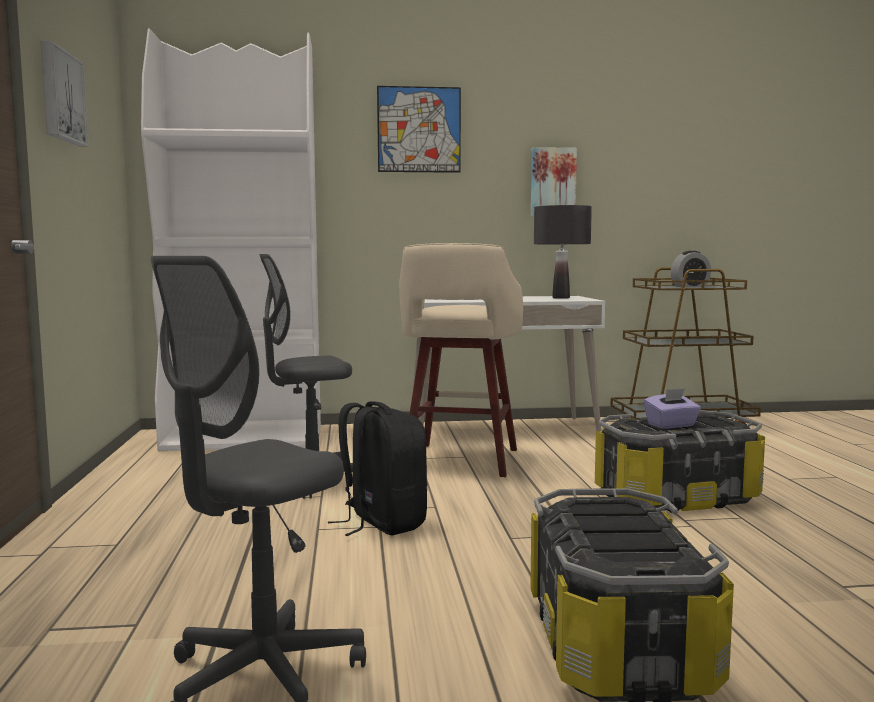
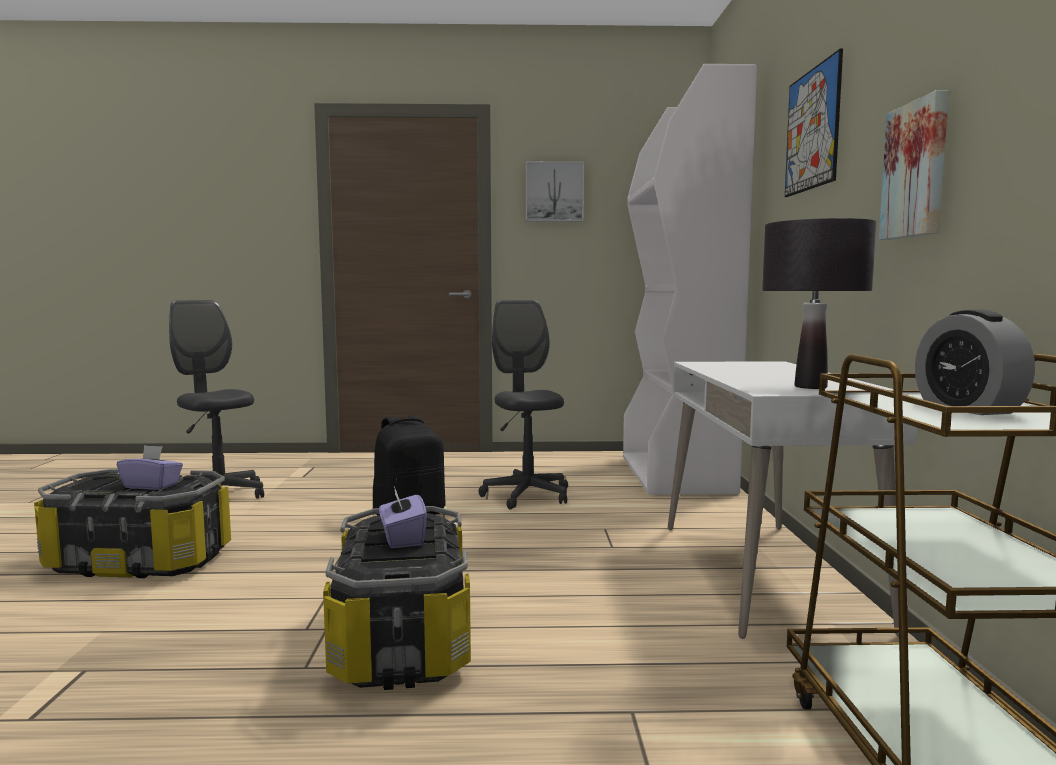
camera: 95 degrees right, 0 degrees up
beige stool [399,243,523,477] -> none
none -> purple tissue box [117,445,183,490]

